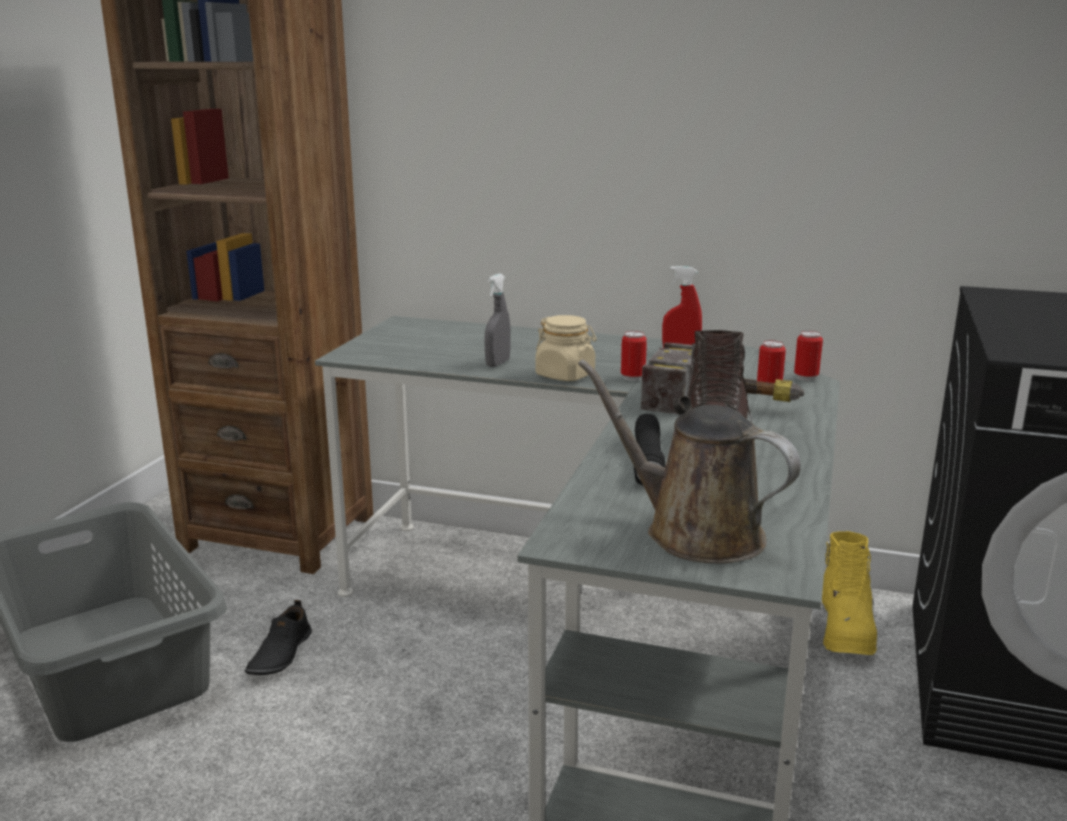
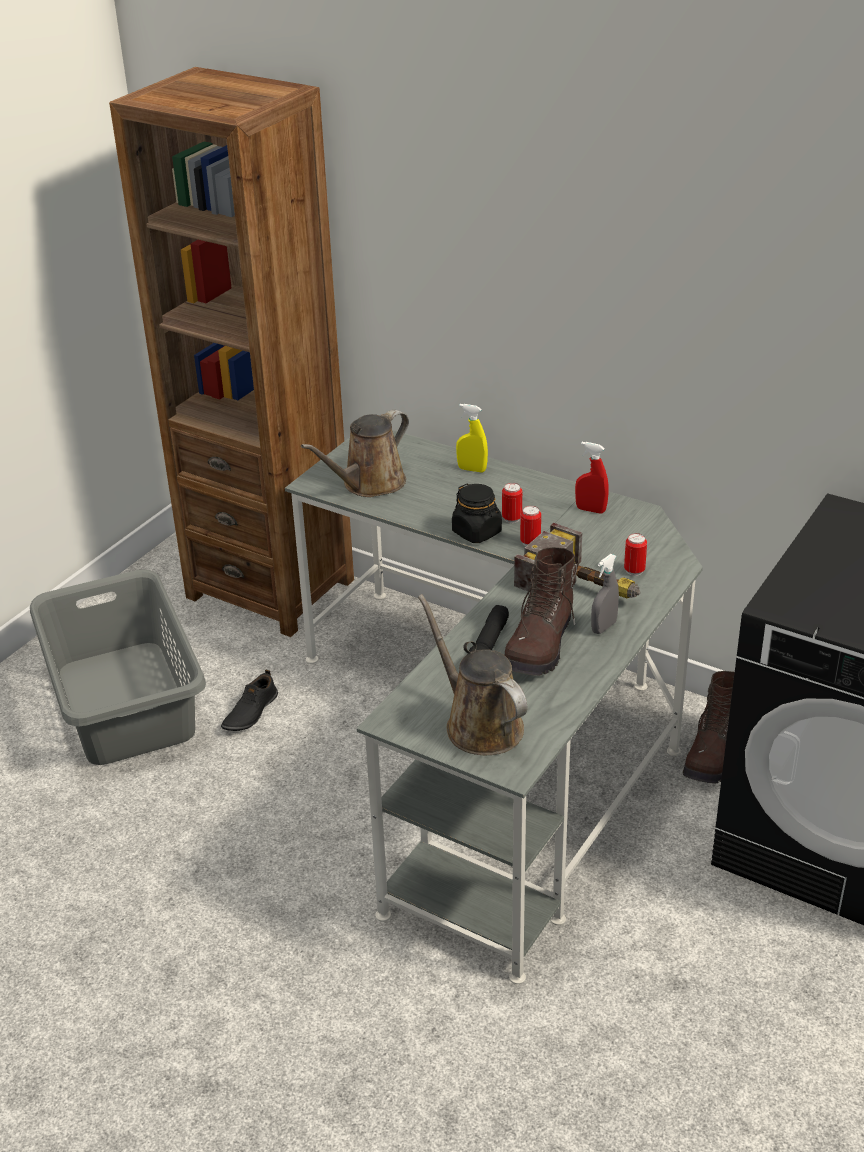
camera: 15 degrees right, 15 degrees up
grey spray bottle [485,274,510,367] -> grey spray bottle moved to [591,554,619,634]
beige jar [535,315,597,381] -> black jar [452,484,502,543]
can [794,331,823,381] -> can moved to [502,483,522,523]
yellow boot [822,531,877,655] -> brown boot [683,671,735,783]
none -> brown watering can [301,410,409,497]
none -> yellow spray bottle [456,404,488,472]

